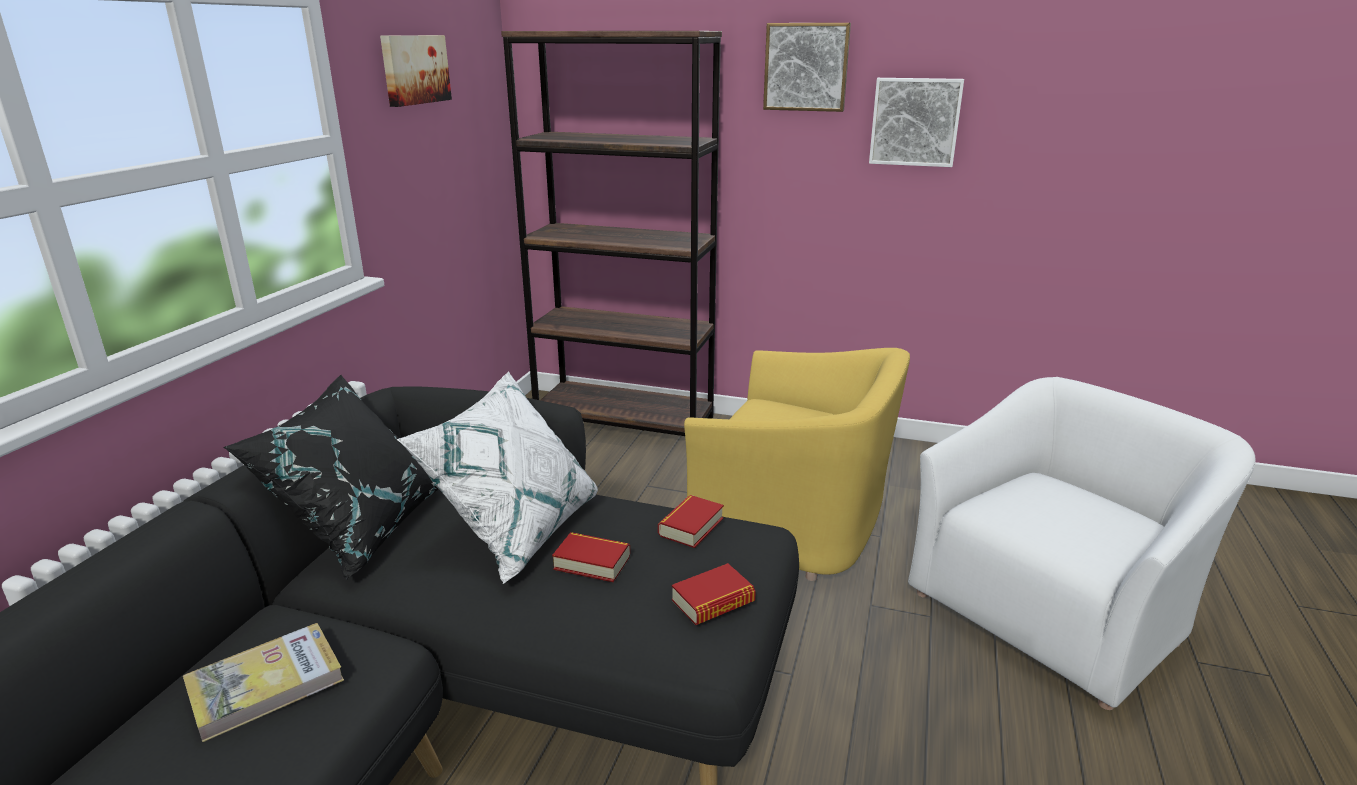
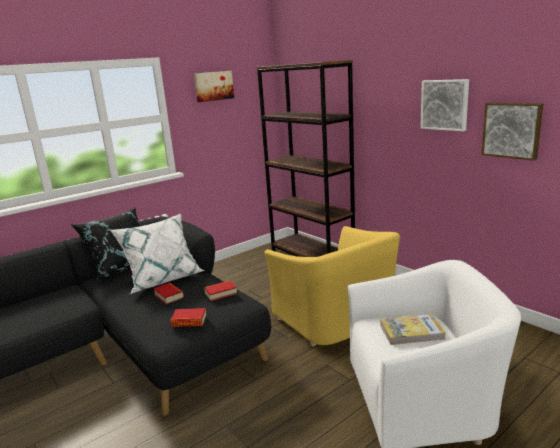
camera: 35 degrees right, 5 degrees down
book [183,623,344,742] -> book moved to [380,314,446,345]
picture [763,23,851,112] -> picture moved to [481,103,543,161]

